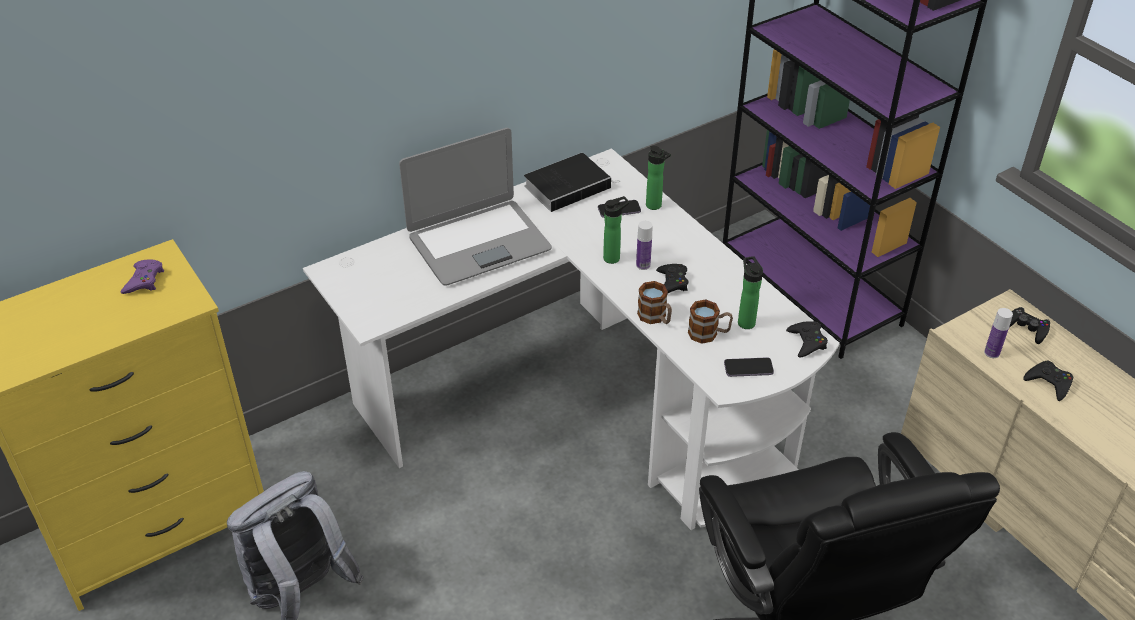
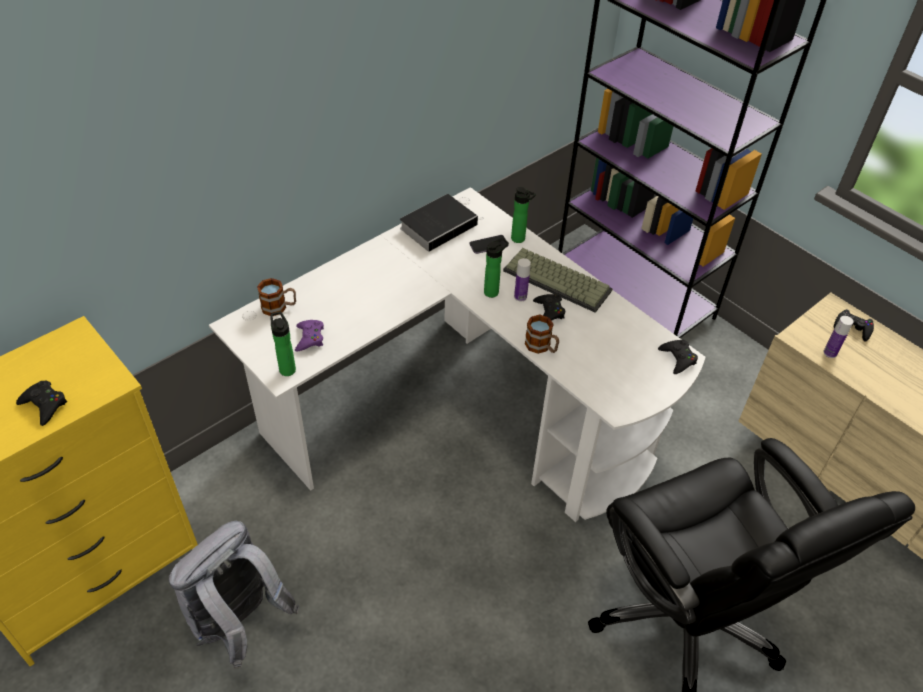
camera: 10 degrees left, 5 degrees up
purple game controller [120,259,164,294] -> purple game controller moved to [295,320,324,352]
laptop [399,128,552,286] -> none
mug [688,299,733,344] -> mug moved to [257,278,296,316]
phone [724,357,774,377] -> none
bottle [738,256,763,329] -> bottle moved to [270,311,296,376]
black game controller [1023,361,1073,401] -> black game controller moved to [16,380,67,426]
none -> keyboard [503,248,612,313]

